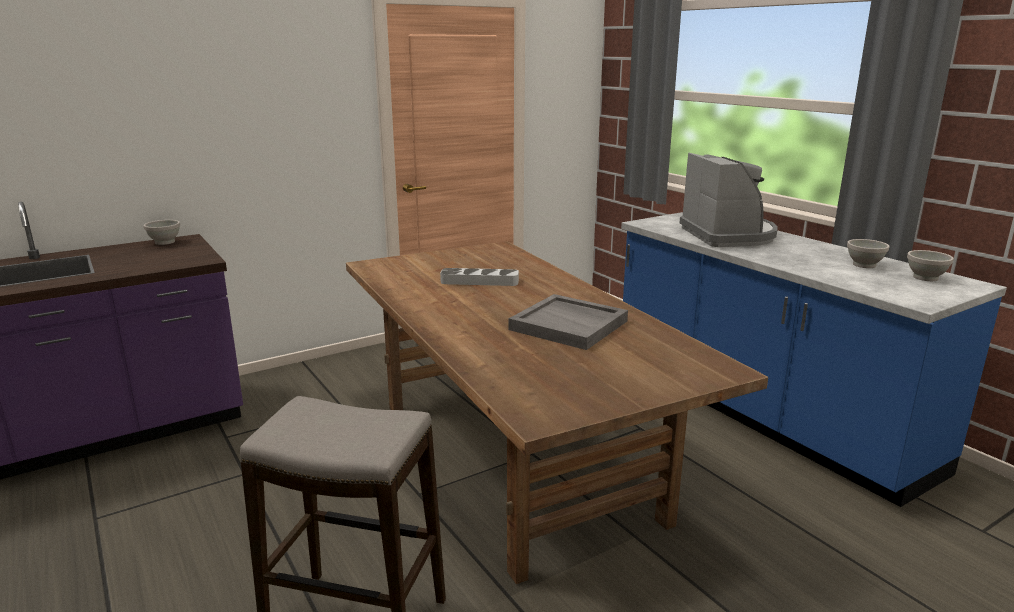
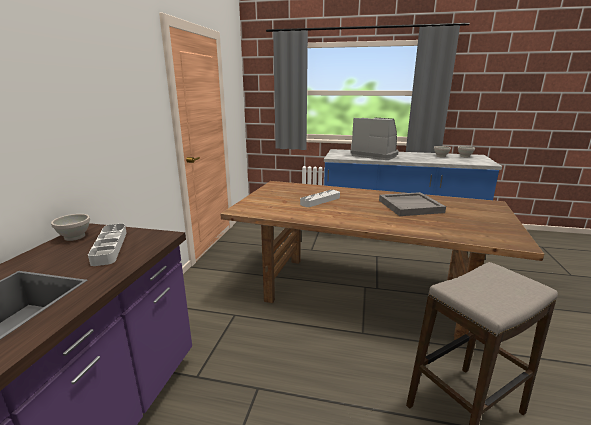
camera: 45 degrees left, 0 degrees up
none -> grey tray [88,224,127,266]

